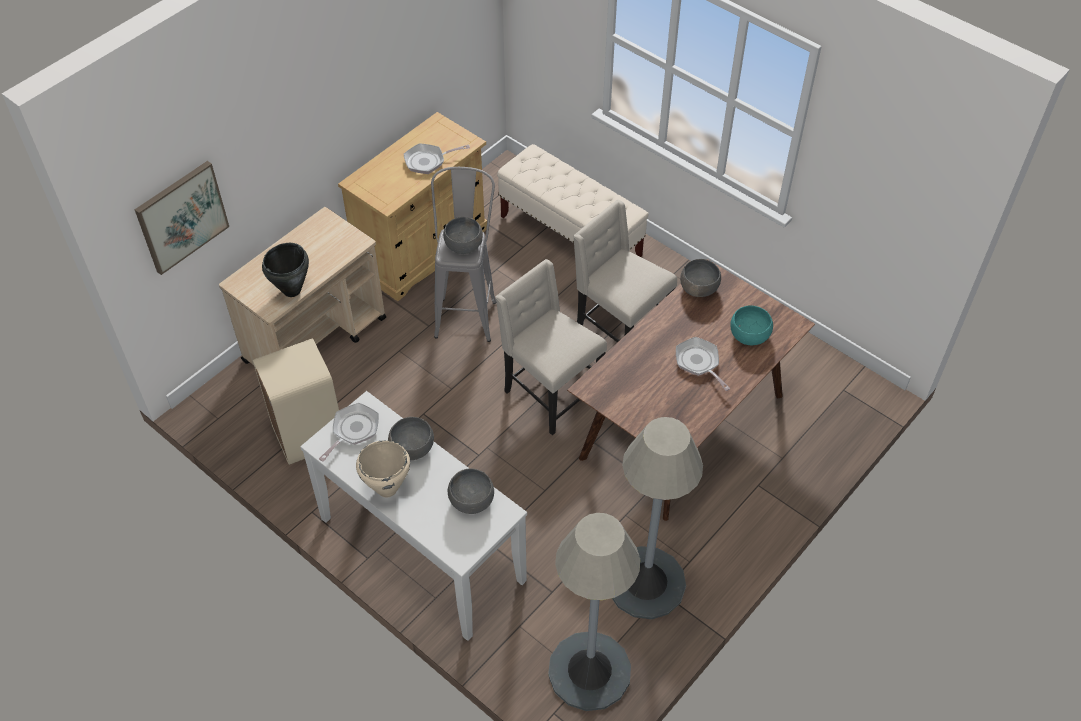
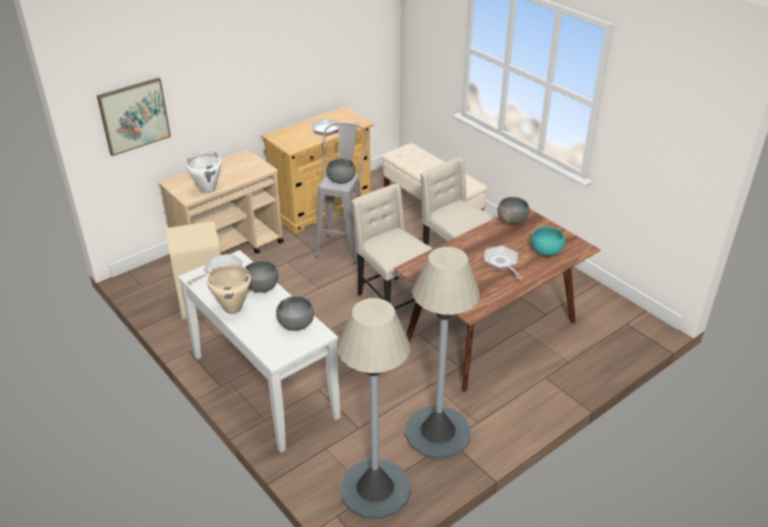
camera: 10 degrees right, 15 degrees down
black cooking pot [262,243,309,297] -> white cooking pot [186,151,222,193]

